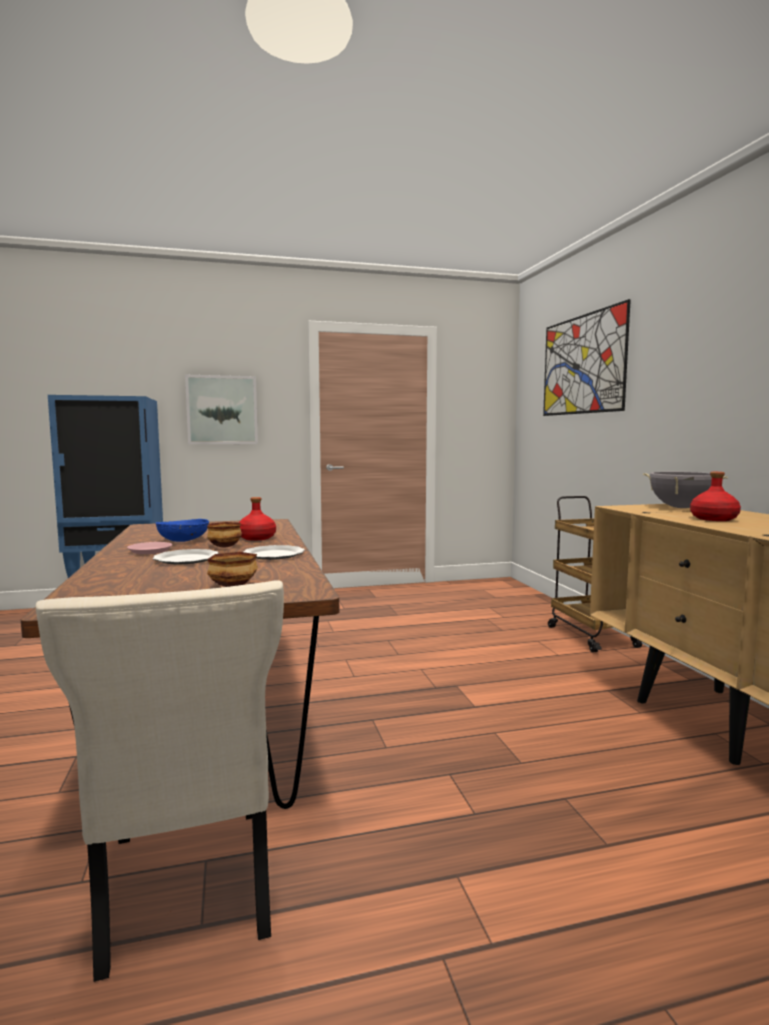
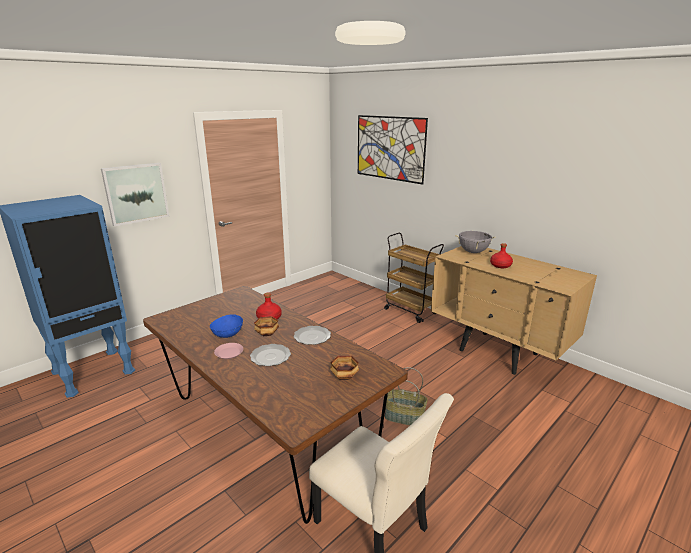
camera: 30 degrees left, 15 degrees up
none -> basket [385,367,428,426]

